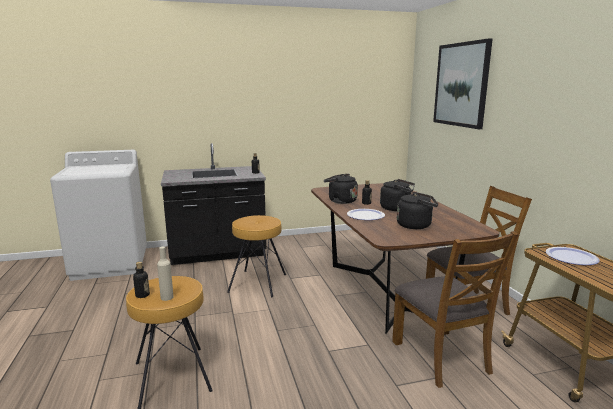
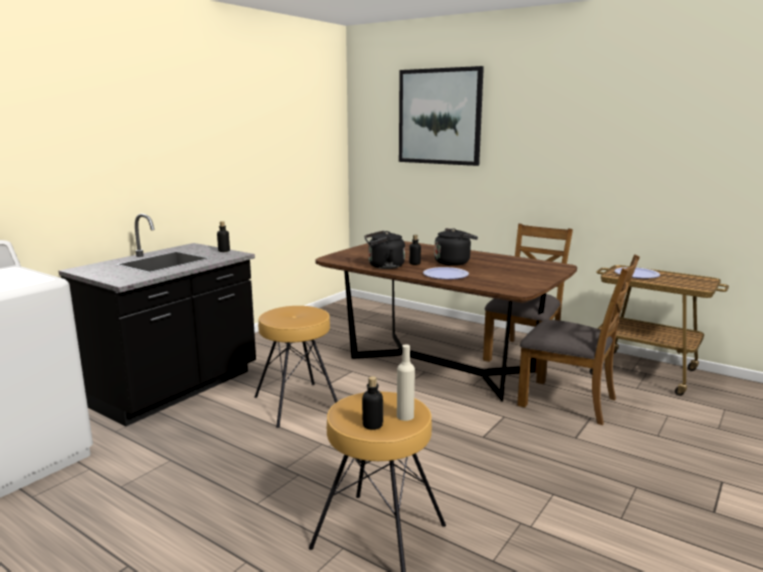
camera: 40 degrees left, 0 degrees up
black kettle [397,192,438,229] -> none

